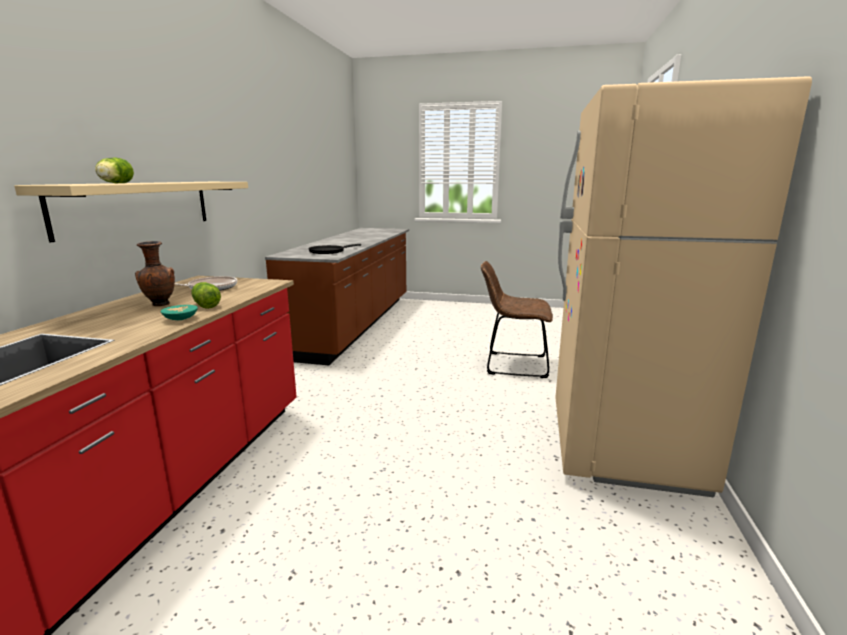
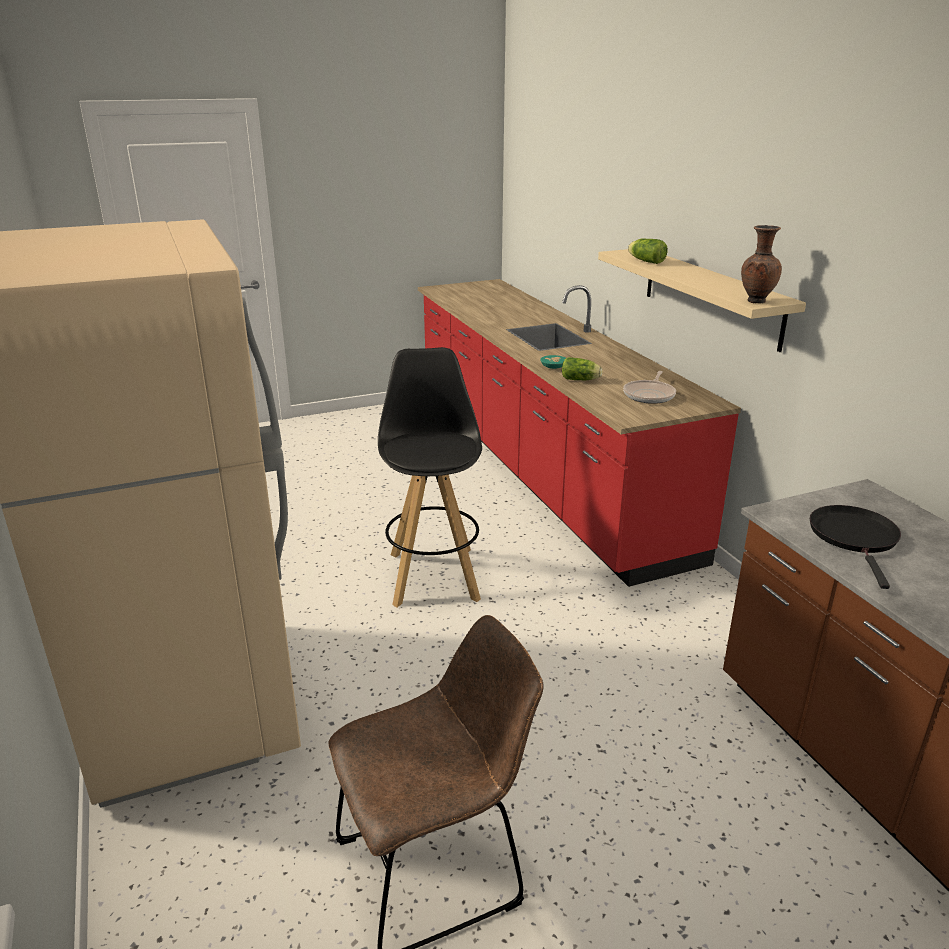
camera: 145 degrees right, 10 degrees up
brown vase [135,241,175,306] -> brown vase moved to [741,225,782,303]
none -> black stool [378,347,482,607]

